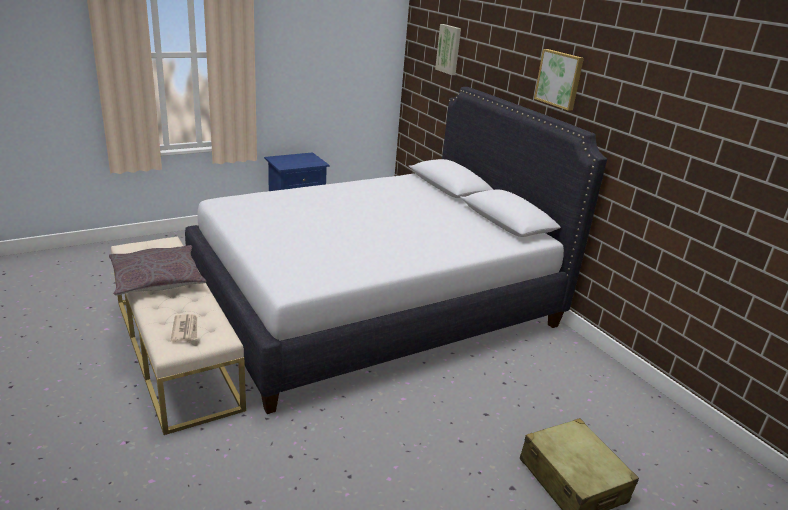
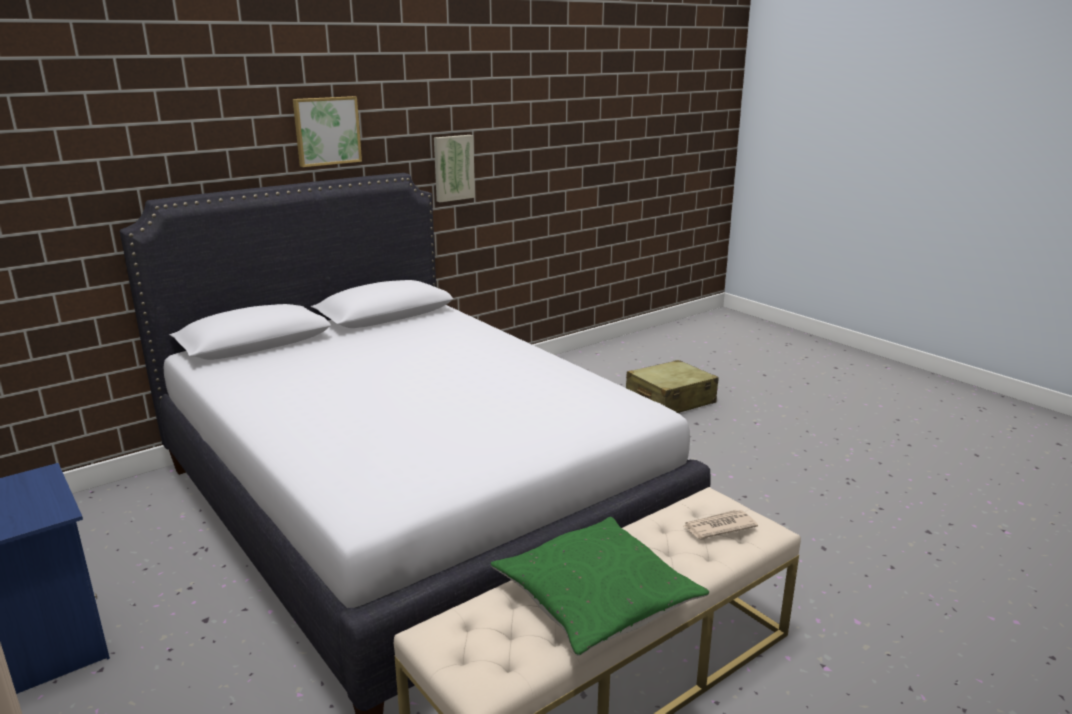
camera: 95 degrees left, 5 degrees down
grey pillow [109,245,206,295] -> green pillow [491,517,709,656]
picture [435,24,461,75] -> picture moved to [434,135,475,202]

